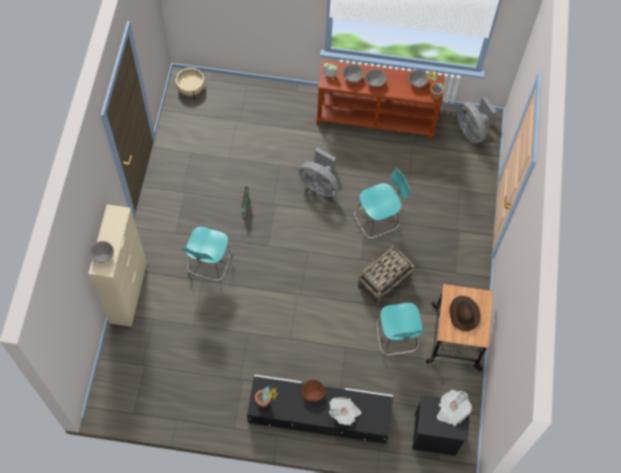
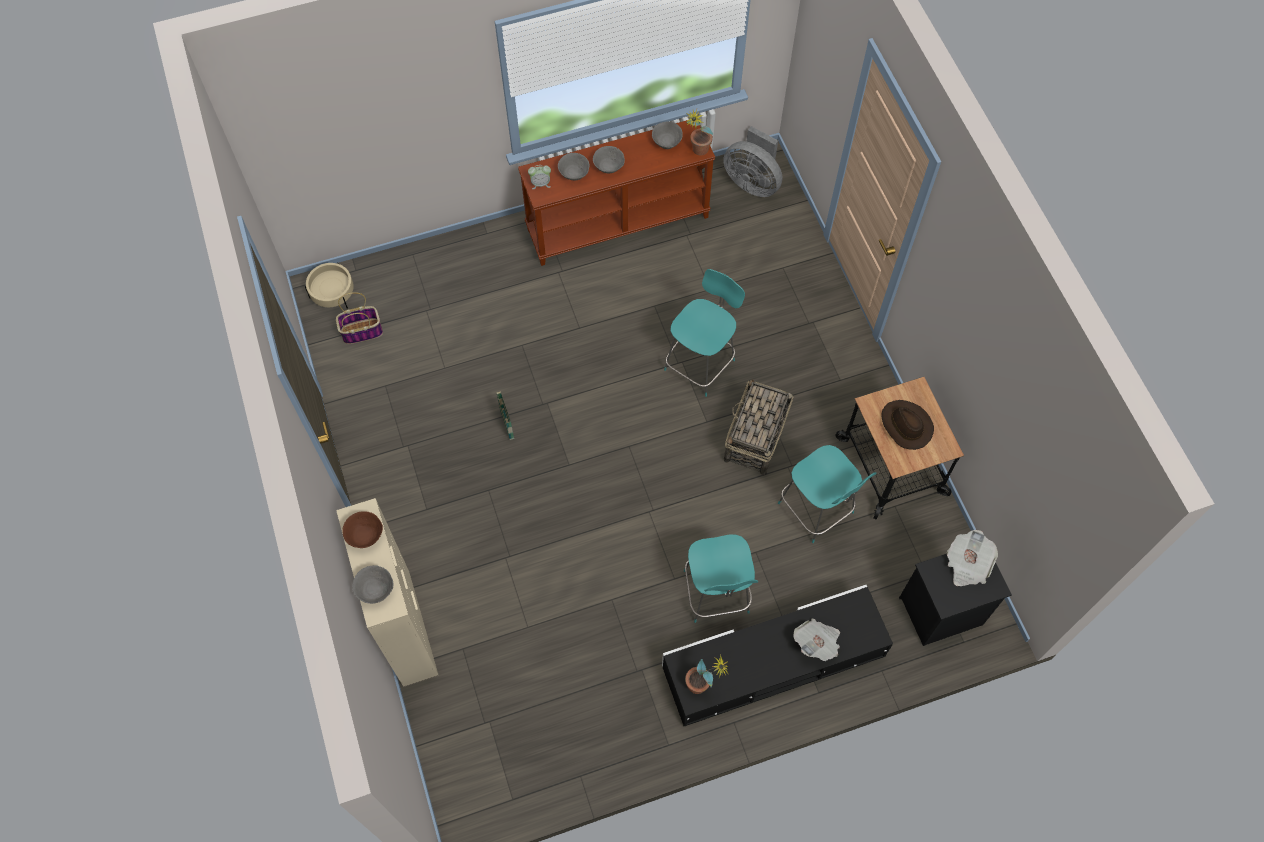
camera: 25 degrees left, 0 degrees up
turquoise stool [182,227,233,286] -> turquoise stool moved to [684,535,758,623]
grey fan [299,148,339,197] -> none
brown bowl [302,380,325,402] -> brown bowl moved to [342,511,383,548]
none -> basket [336,292,383,344]

